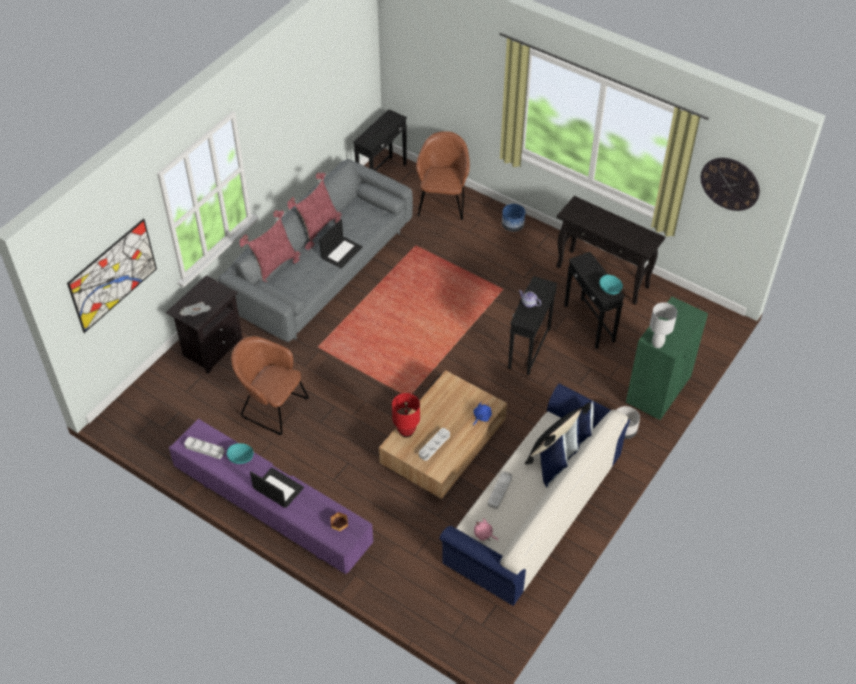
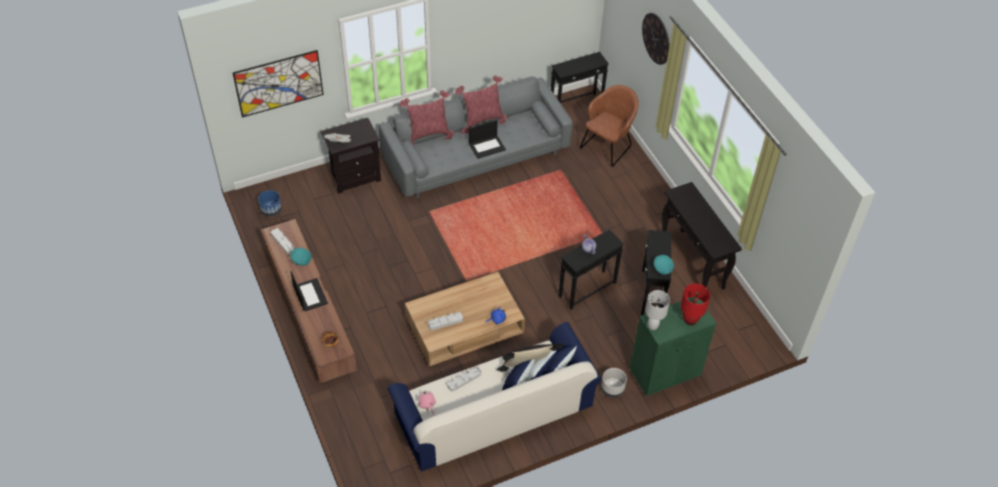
camera: 30 degrees right, 0 degrees up
purple tv stand [169,419,373,574] -> brown tv stand [261,219,357,383]
brown armchair [231,336,309,435] -> none
red table lamp [392,393,420,438] -> red table lamp moved to [681,284,710,325]
blue planter [502,204,525,232] -> blue planter moved to [258,190,282,217]
wall clock [701,158,760,211] -> wall clock moved to [642,13,670,65]

